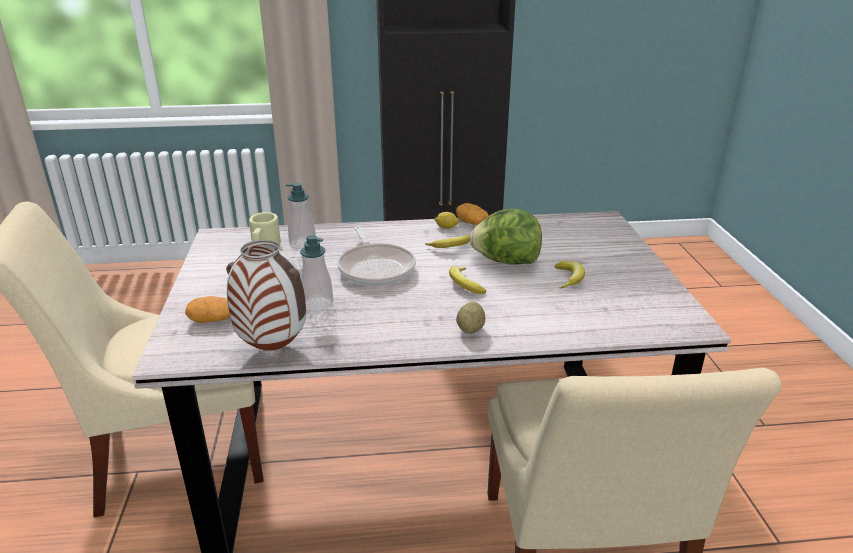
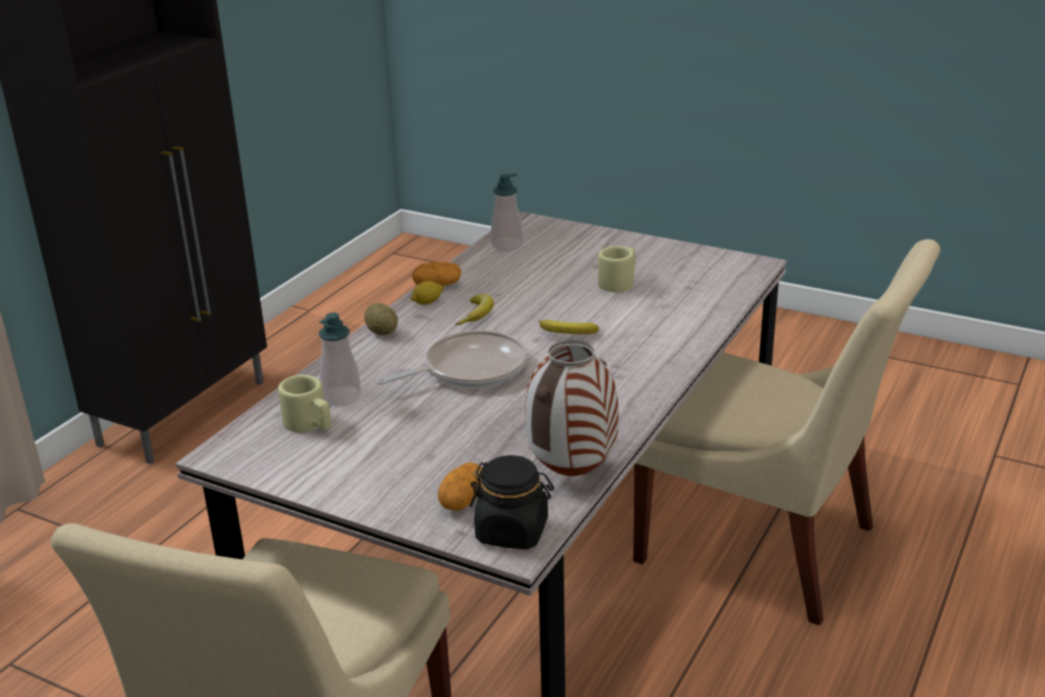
camera: 55 degrees left, 0 degrees up
soap dispenser [300,235,333,312] -> soap dispenser moved to [491,173,523,251]
frying pan [337,226,416,286] -> frying pan turned 45 degrees counterclockwise [376,330,527,388]
potato [456,302,486,334] -> potato moved to [364,303,398,335]
lettuce [470,209,542,264] -> none
banana [554,261,585,289] -> beige mug [598,246,636,292]
none -> black jar [470,455,554,549]

